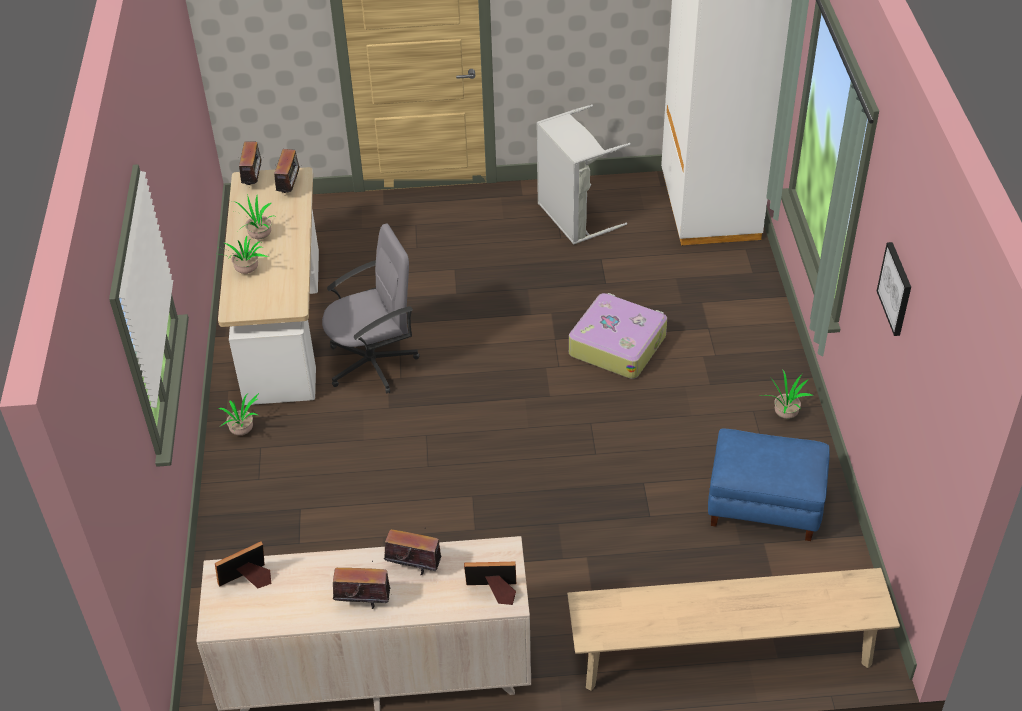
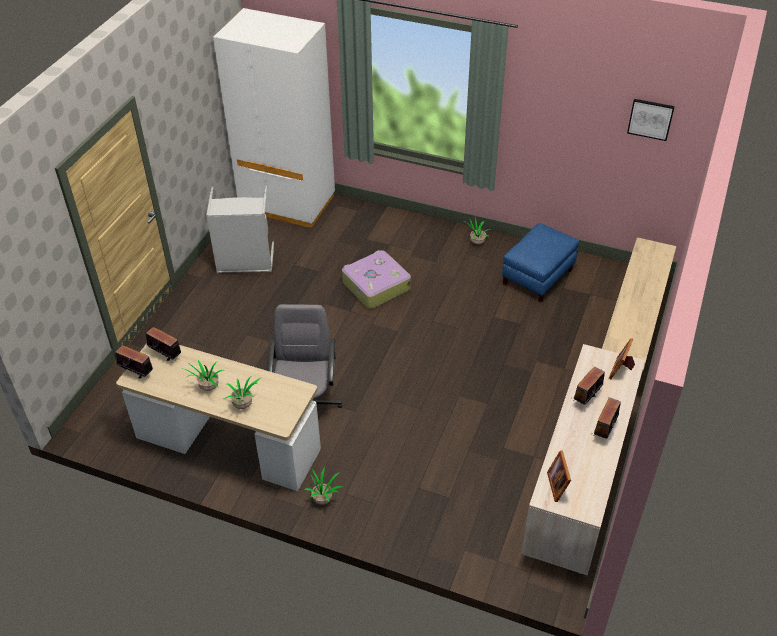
camera: 65 degrees left, 0 degrees up
picture [877,242,911,336] -> picture moved to [627,99,675,141]

